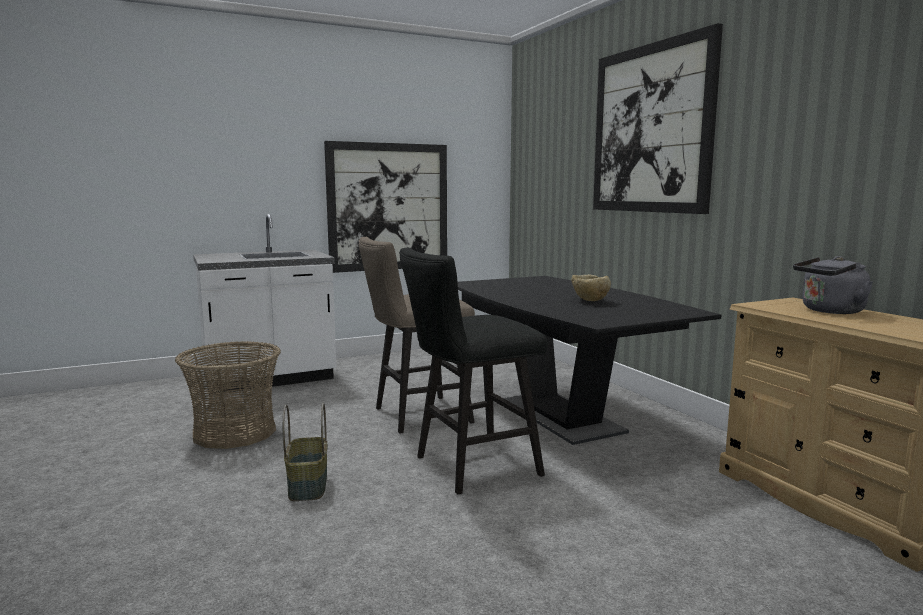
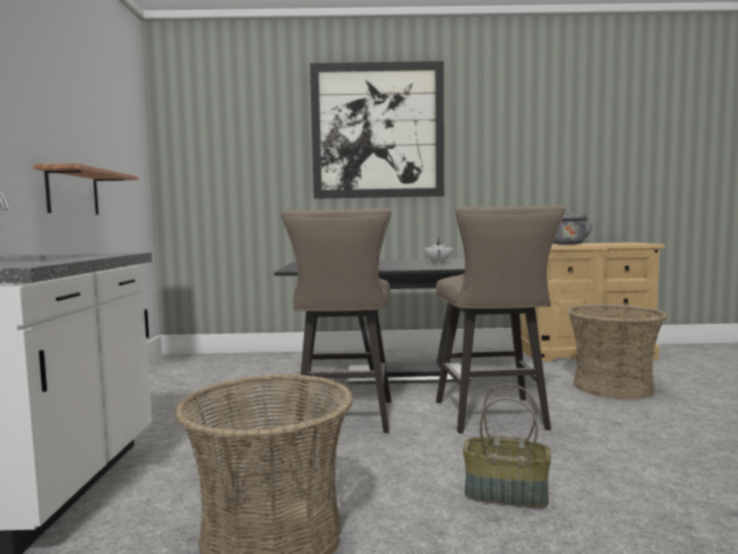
camera: 65 degrees left, 5 degrees down
picture [324,141,447,273] -> shelf [33,163,138,215]
black stool [399,248,547,494] -> beige stool [436,205,565,433]
beige bowl [571,274,611,301] -> white teapot [424,238,453,264]
none -> basket [566,304,668,399]

